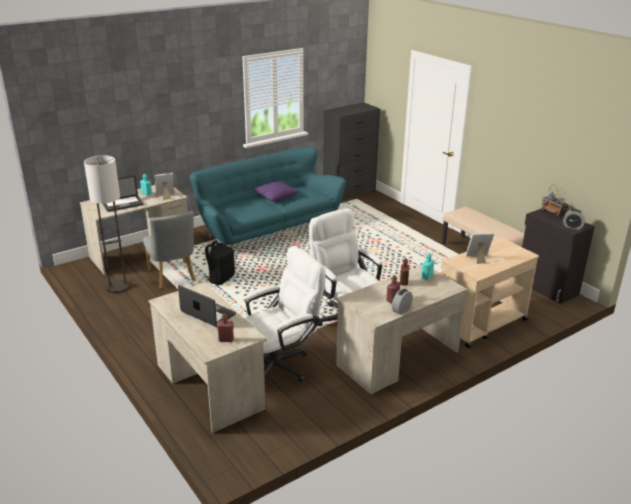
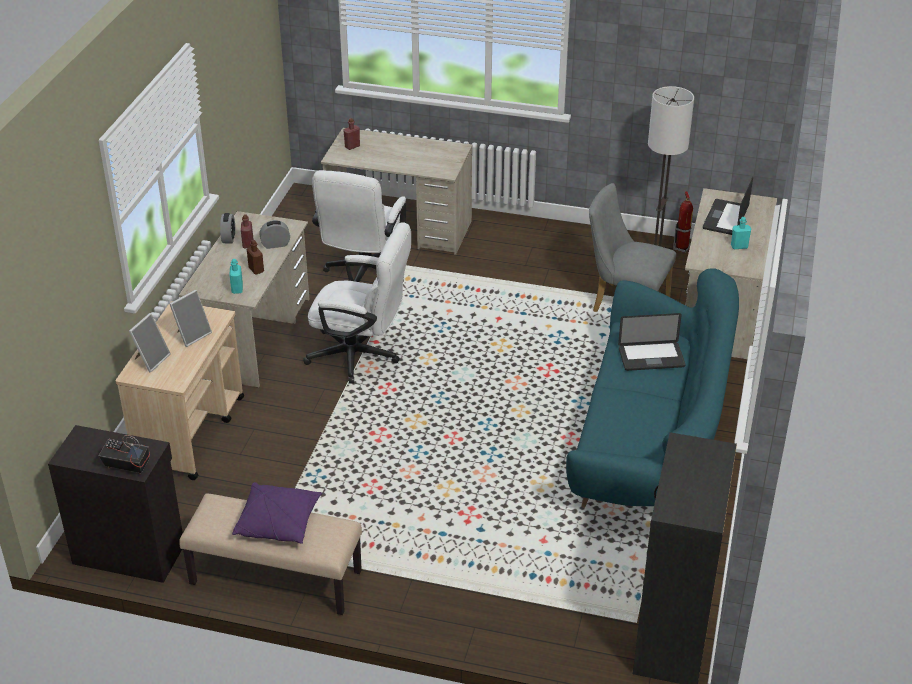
camera: 140 degrees right, 10 degrees up
picture frame [155,173,174,200] -> picture frame moved to [129,313,171,372]
laptop [178,285,236,327] -> laptop moved to [618,313,686,371]
black backpack [205,240,235,285] -> none
purple pillow [252,181,299,201] -> purple pillow moved to [232,482,322,544]
alarm clock [563,209,586,230] -> alarm clock moved to [259,220,290,249]
none -> fire extinguisher [673,191,693,253]

